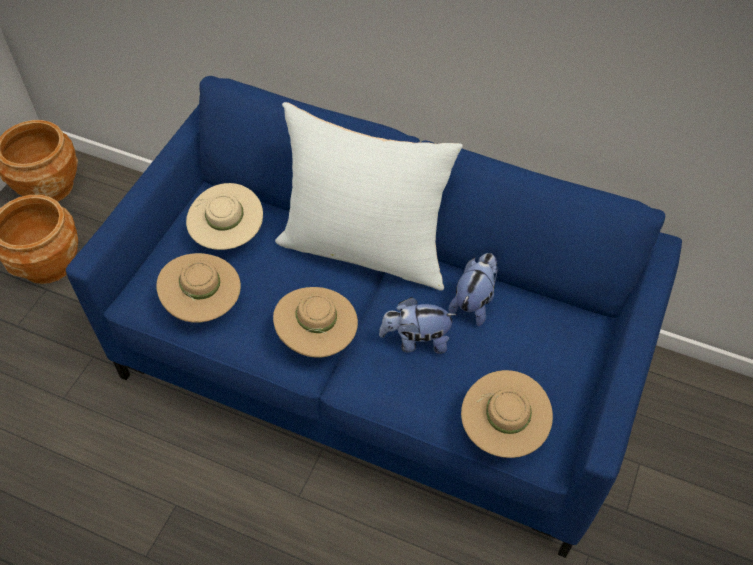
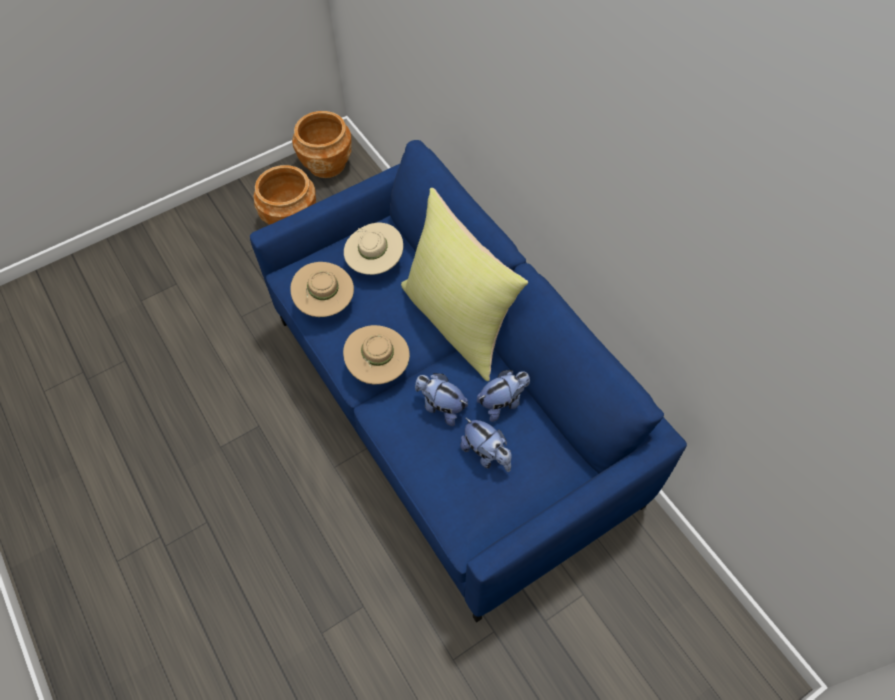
camera: 35 degrees right, 5 degrees up
white pillow [275,102,463,291] -> yellow pillow [401,188,528,381]
beige hat [461,370,553,458] -> none
none -> plush toy [460,417,512,472]

